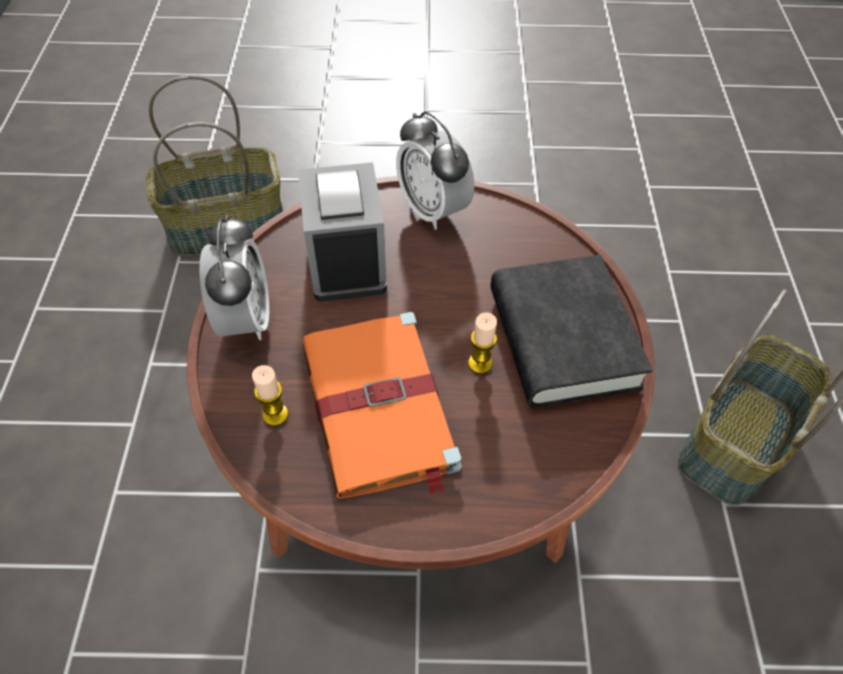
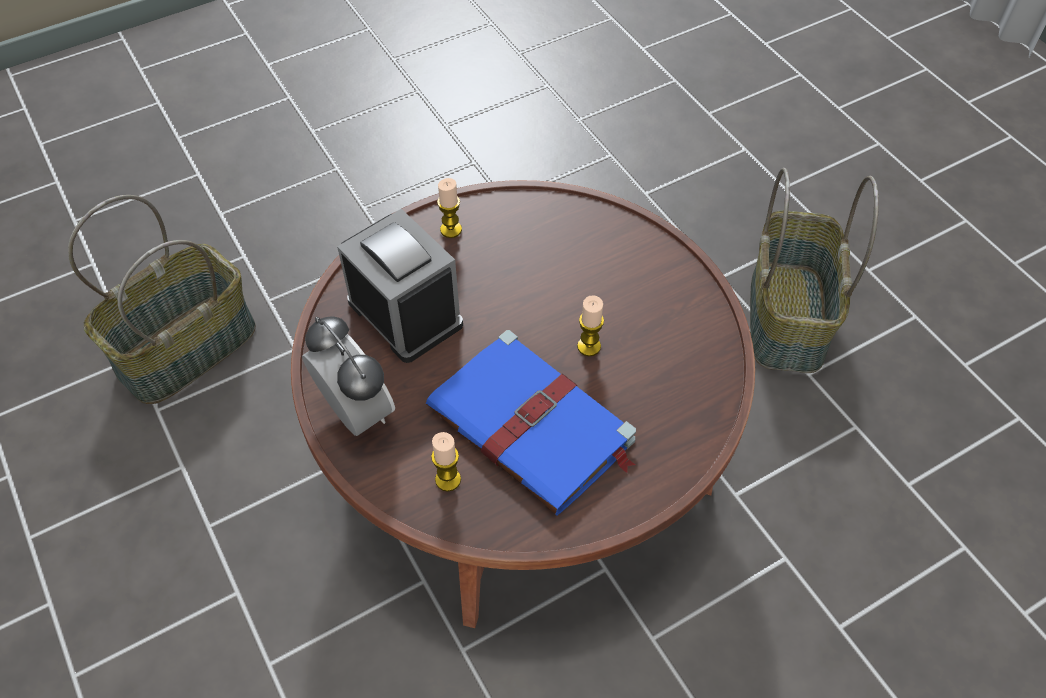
camera: 30 degrees left, 0 degrees up
orange book [302,312,462,499] -> blue book [426,330,636,516]
alarm clock [396,111,475,230] -> candle [437,178,462,238]
black book [490,255,653,408] -> none

